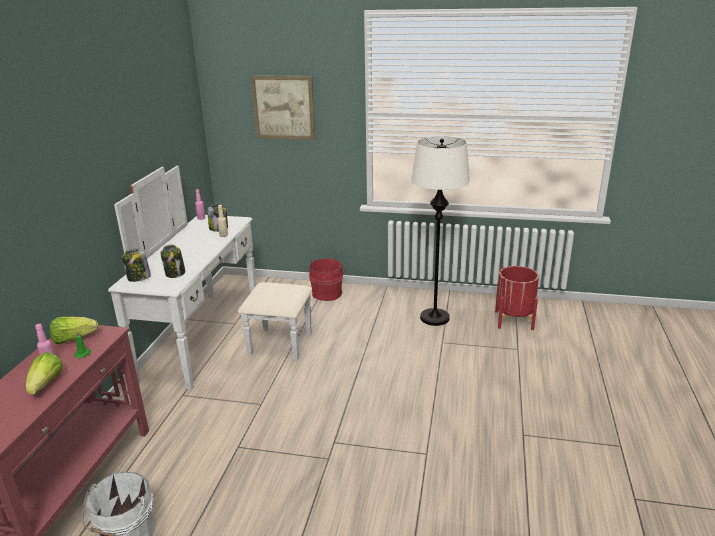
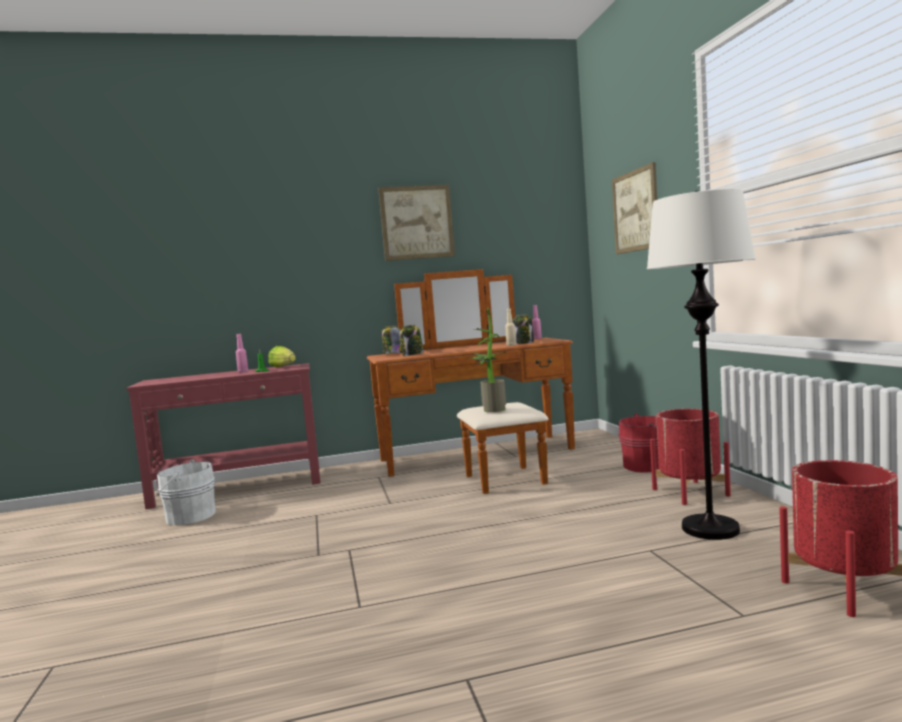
camera: 65 degrees right, 20 degrees down
lettuce [26,352,63,395] -> none
white dresser [108,166,312,390] -> brown dresser [367,269,575,494]
none -> picture [378,185,455,261]
none -> potted plant [471,308,506,412]
none -> red planter [650,409,731,505]

